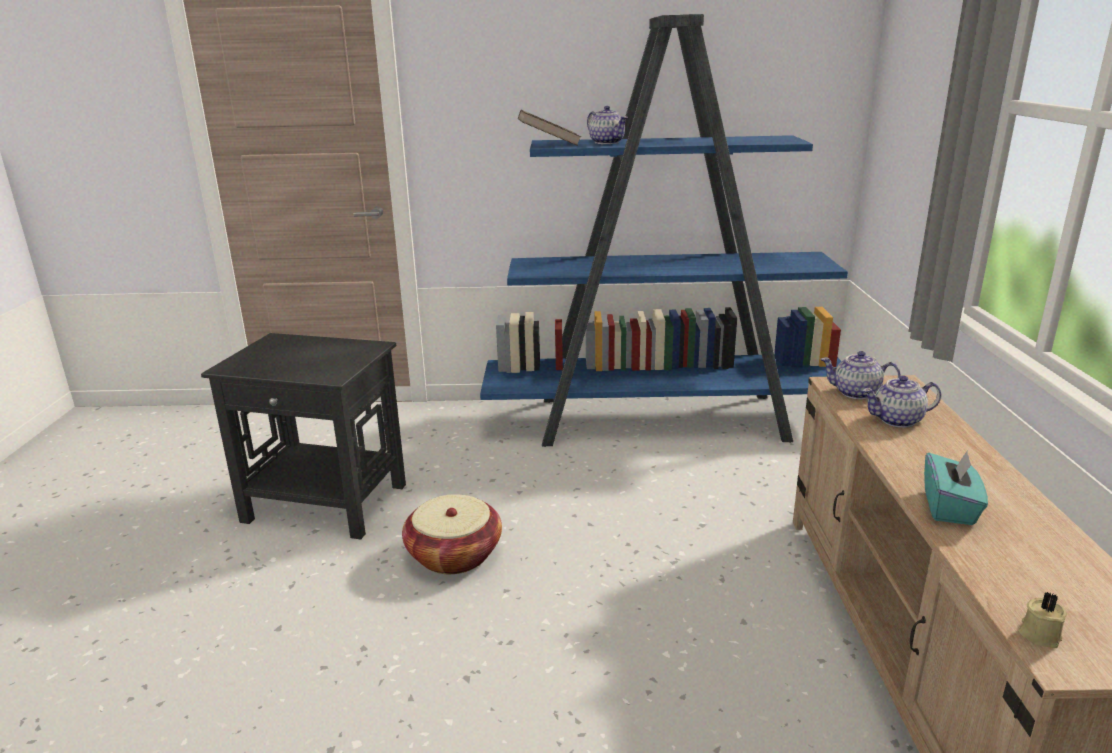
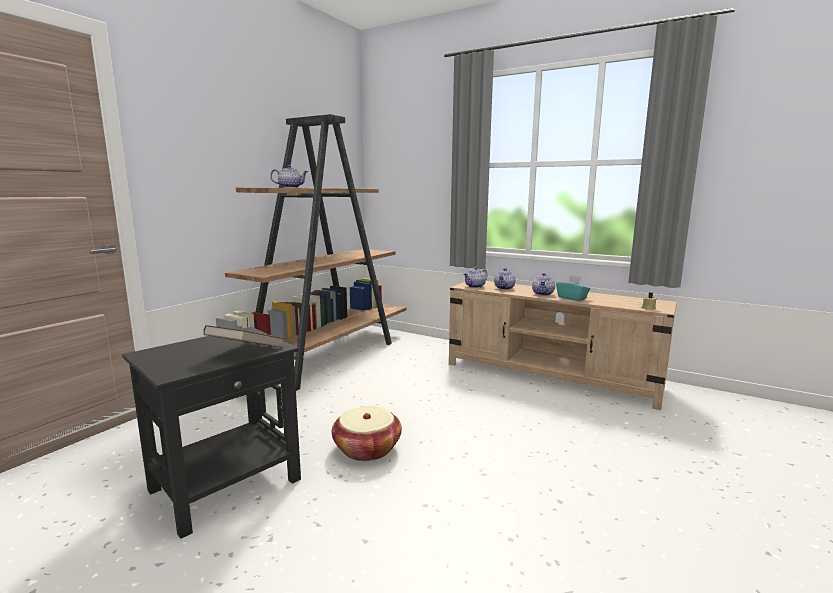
camera: 60 degrees left, 10 degrees down
blue bookcase [480,14,848,447] -> brown bookcase [216,114,406,391]
brown book [518,110,581,146] -> brown book moved to [203,325,284,348]
none -> teapot [532,273,555,296]

